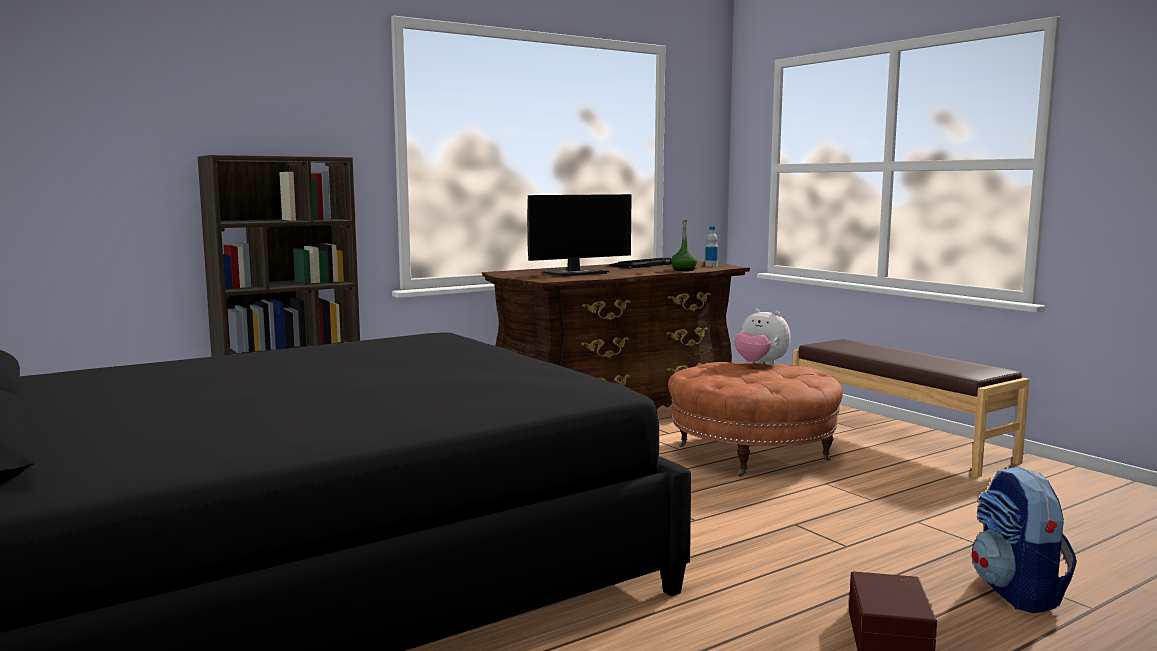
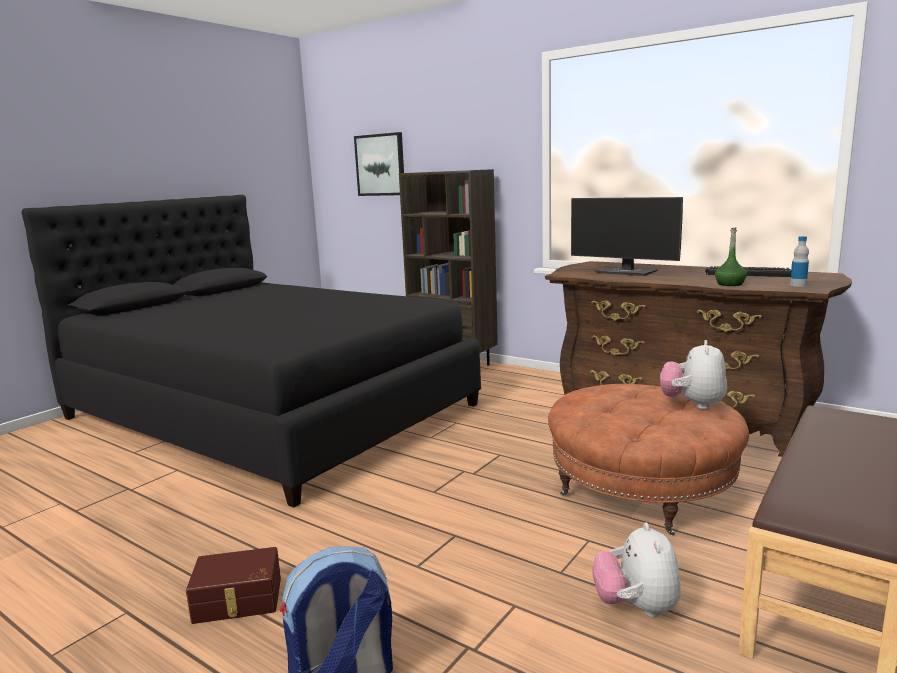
camera: 70 degrees right, 5 degrees up
none -> picture [354,132,404,196]
none -> plush toy [592,523,681,617]

